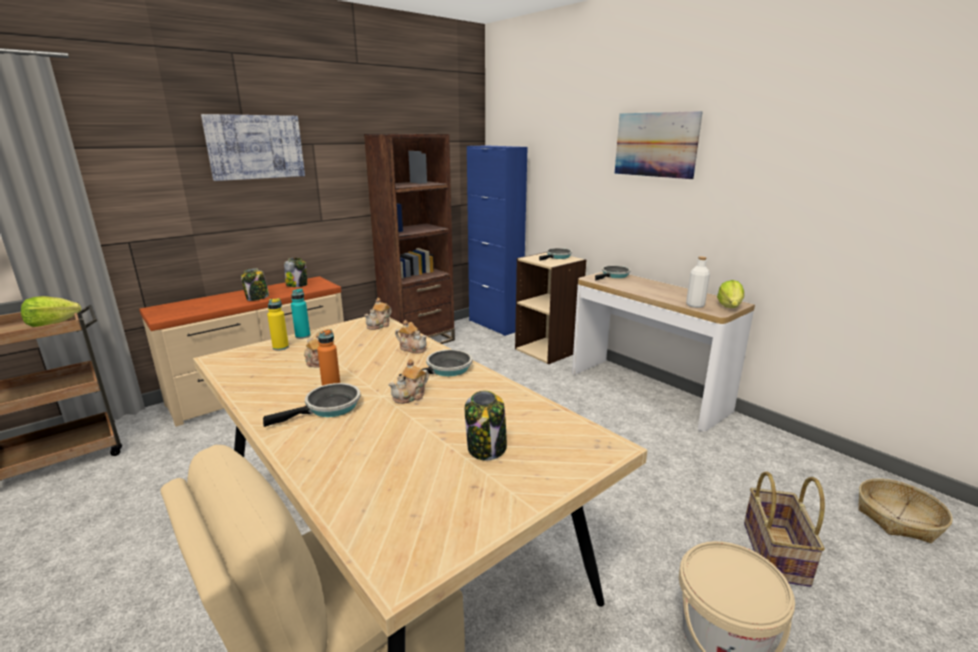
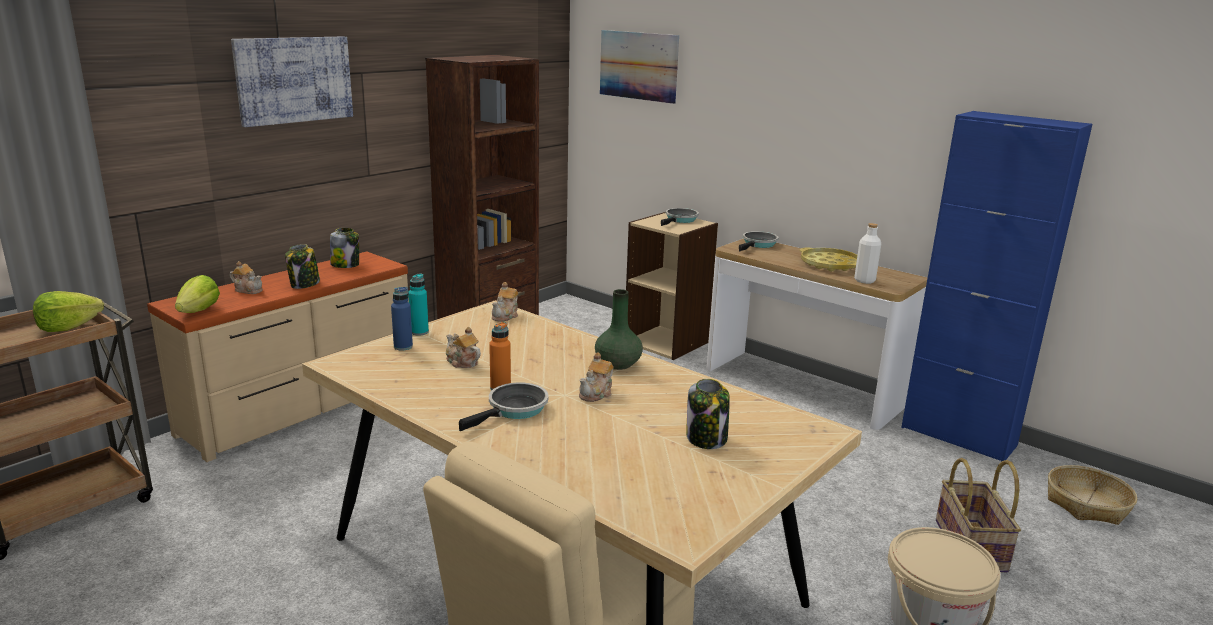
camera: 10 degrees left, 0 degrees up
yellow bottle [267,298,289,350] -> blue bottle [391,287,413,350]
teapot [395,320,427,353] -> teapot moved to [230,261,263,294]
frying pan [399,349,472,380] -> green vase [595,289,643,370]
blue cabinet [467,145,527,336] -> blue cabinet moved to [901,111,1093,462]
picture [615,111,703,179] -> picture moved to [600,30,679,104]
lettuce [717,280,744,308] -> lettuce moved to [175,275,220,313]
none -> yellow tray [800,247,857,272]

